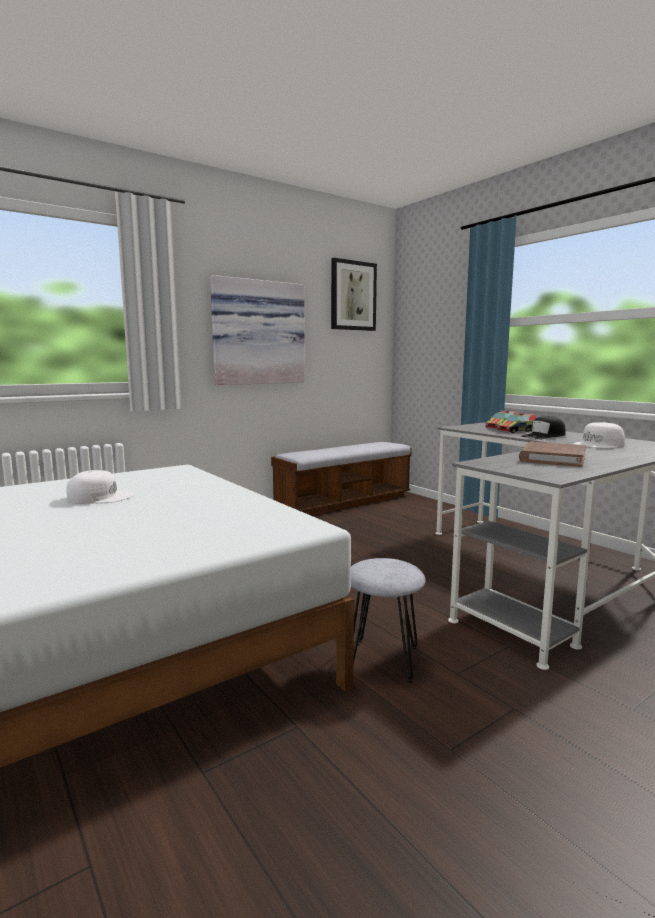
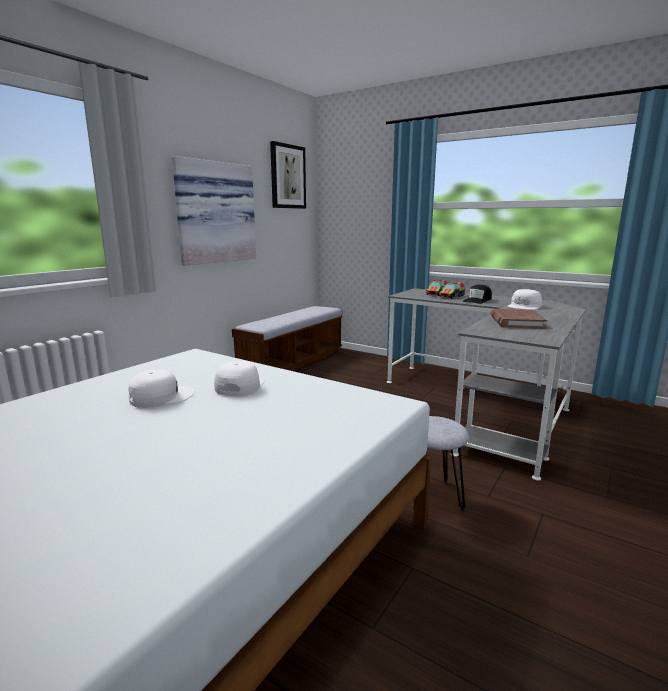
camera: 20 degrees left, 5 degrees up
none -> white cap [214,361,264,396]

